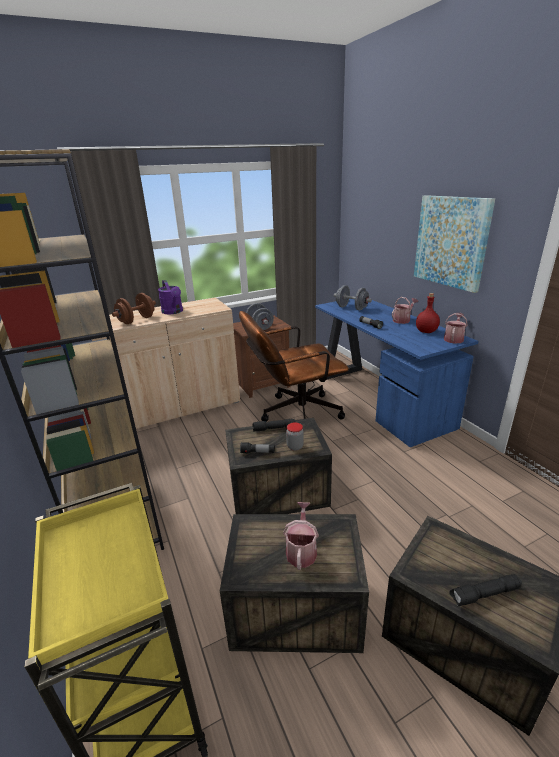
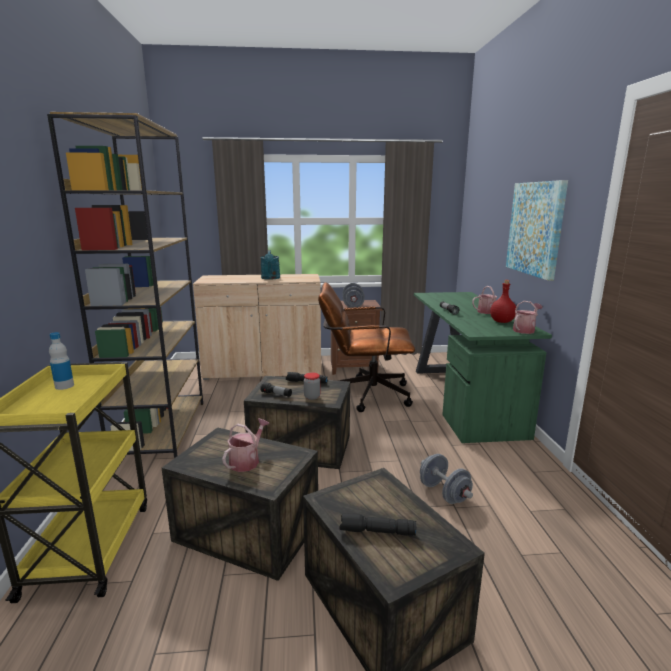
camera: 20 degrees right, 10 degrees down
brown dumbbell [112,293,156,324] -> none
purple watering can [158,280,183,314] -> turquoise watering can [260,250,280,280]
blue desk [315,299,479,447] -> green desk [414,292,552,443]
grey dumbbell [334,285,372,310] -> grey dumbbell moved to [420,454,473,504]
none -> bottle [49,332,74,390]

